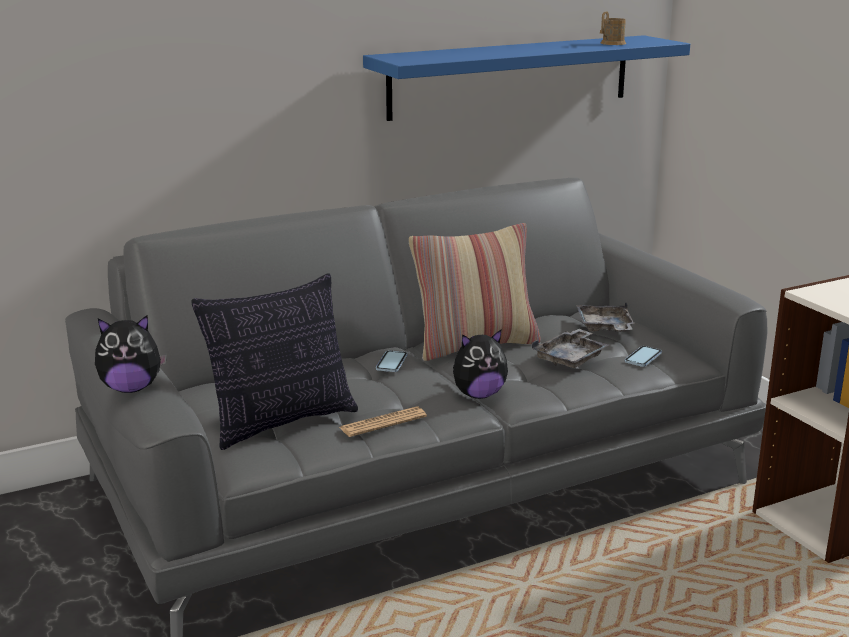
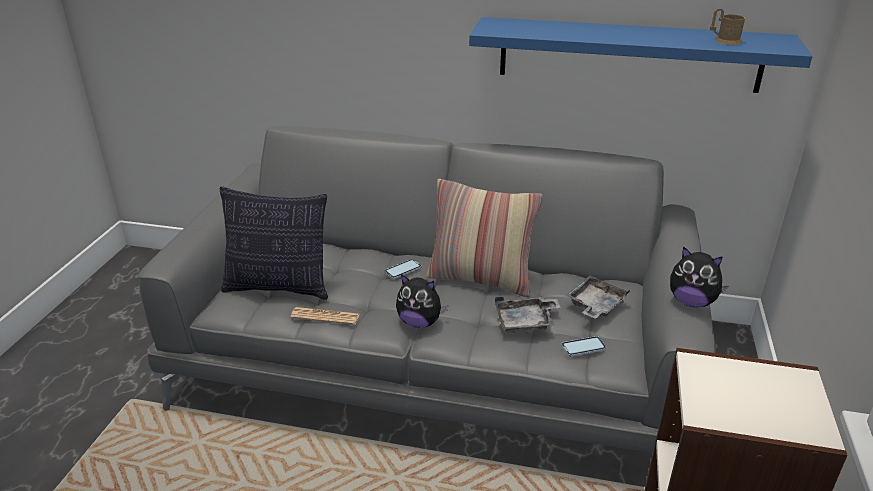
camera: 40 degrees right, 10 degrees up
plush toy [95,315,167,393] -> plush toy moved to [670,246,728,307]

